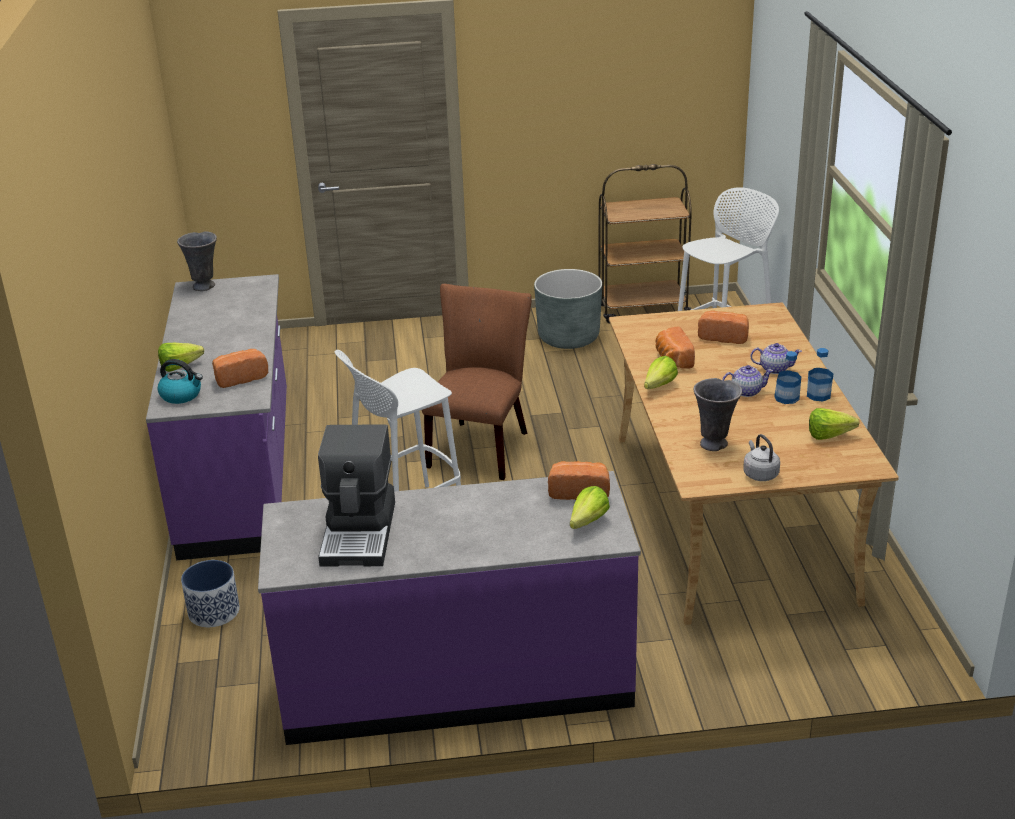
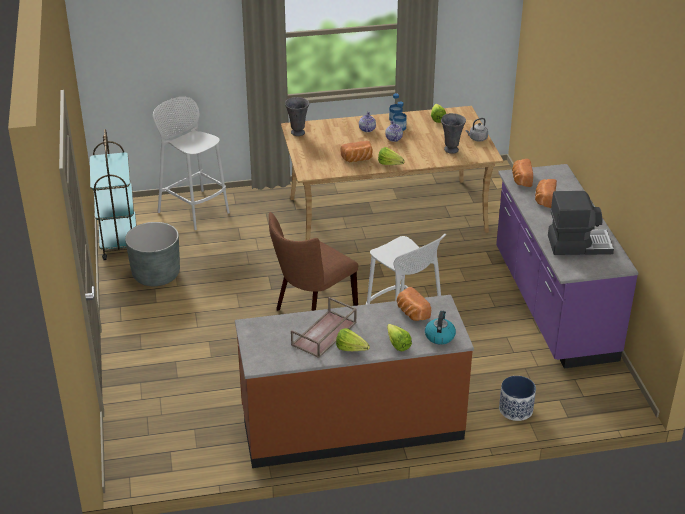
camera: 95 degrees left, 5 degrees up
purple counter [146,274,287,560] -> brown counter [235,295,474,468]
grey vase [177,231,217,291] -> grey vase moved to [285,97,309,136]
brown chair [422,284,532,480] -> brown chair turned 60 degrees counterclockwise [269,212,358,311]
lettuce [570,486,610,529] -> lettuce moved to [336,328,370,351]
brown cart [598,164,692,323] -> turquoise cart [90,129,137,260]
bread [698,310,749,344] -> bread moved to [535,179,557,208]
none -> brown tray [291,297,357,358]

